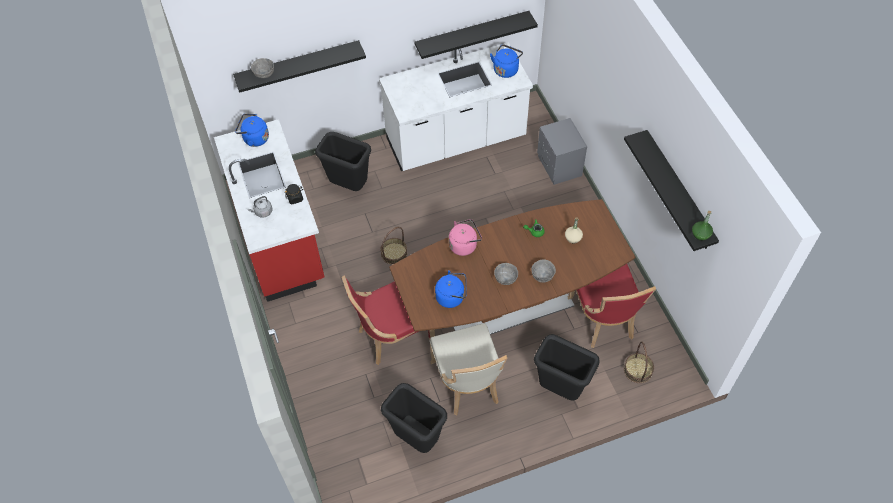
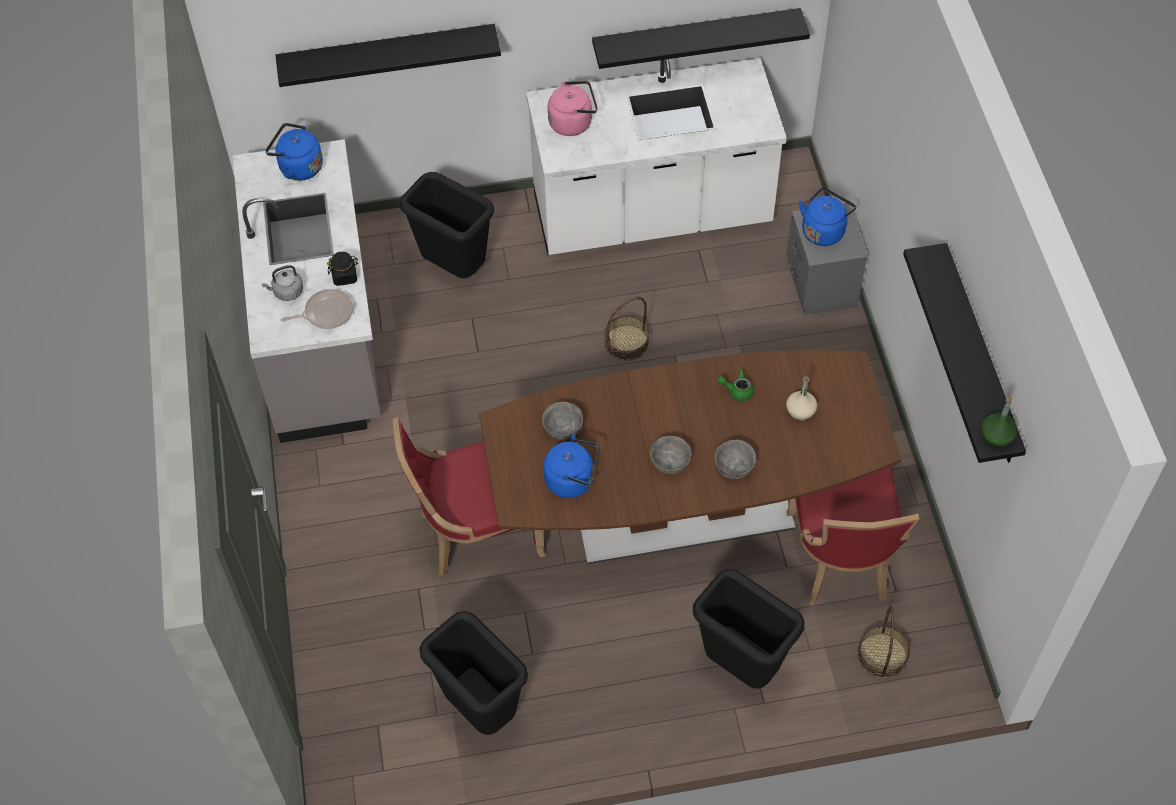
camera: 10 degrees right, 0 degrees up
red counter [214,119,325,302] -> grey counter [233,139,381,443]
grey bowl [251,58,274,78] -> grey bowl moved to [542,402,583,440]
basket [380,227,407,265] -> basket moved to [604,297,649,361]
beige chair [430,323,507,415] -> none
pink kettle [449,219,482,256] -> pink kettle moved to [548,81,598,136]
blue kettle [490,44,523,78] -> blue kettle moved to [799,187,856,246]
none -> frying pan [281,289,353,329]

